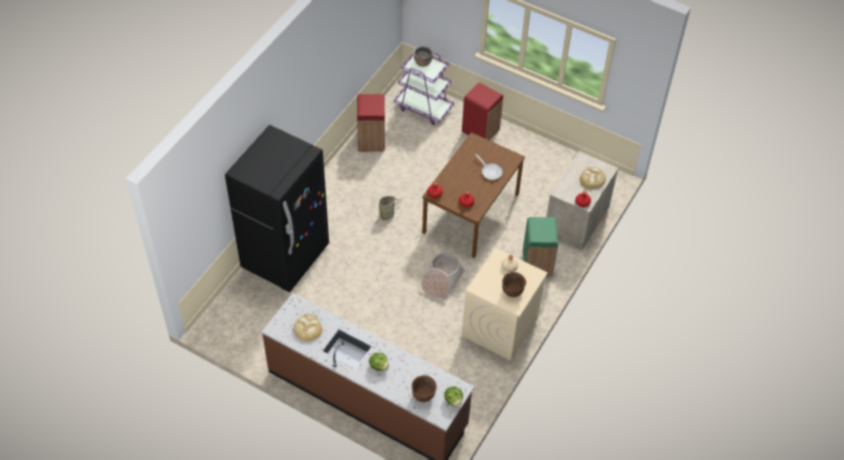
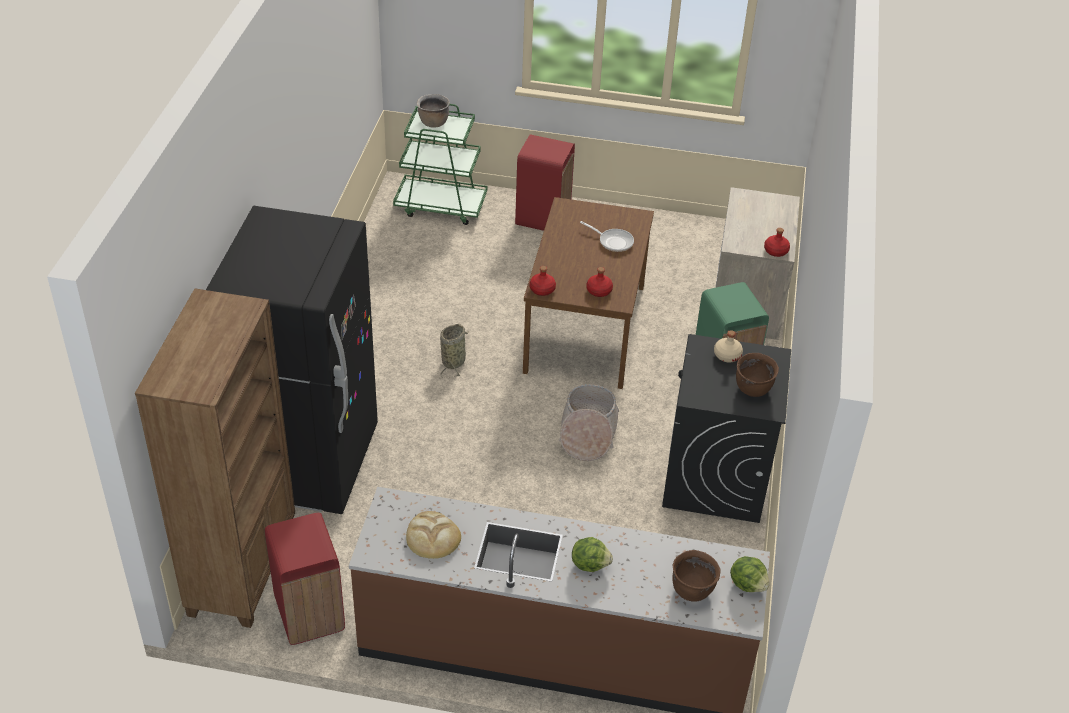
camera: 20 degrees left, 10 degrees down
red trash can [357,94,385,152] -> red trash can moved to [265,513,345,645]
purple cart [394,52,454,125] -> green cart [393,104,487,225]
beige washing machine [462,248,548,361] -> black washing machine [662,334,791,523]
bread [580,167,606,188] -> none
none -> brown bookcase [135,289,295,628]

